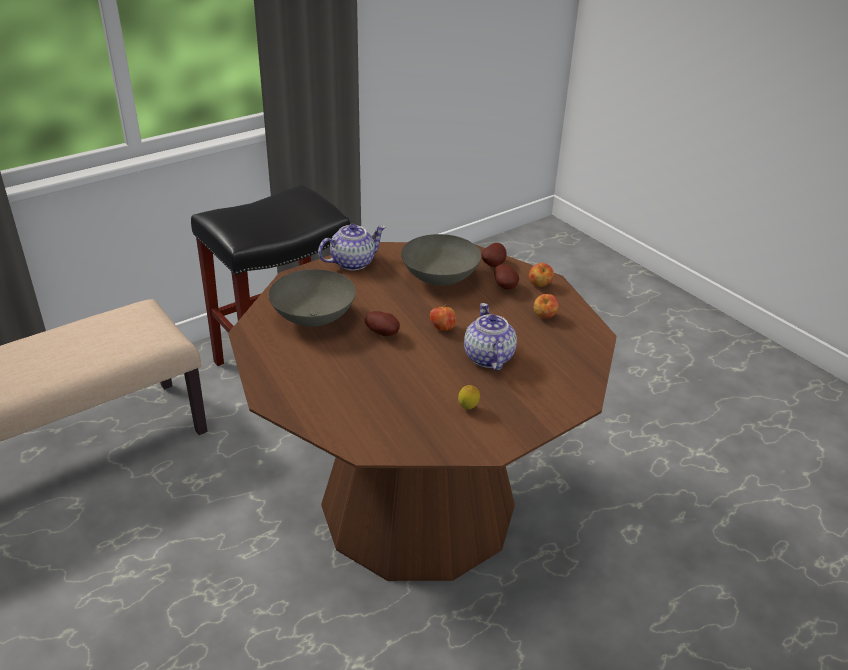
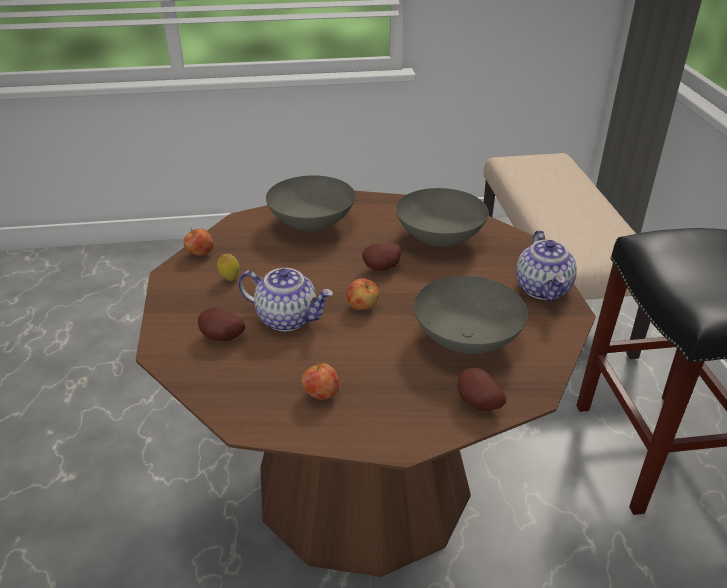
camera: 120 degrees right, 0 degrees up
potato [494,264,519,290] -> potato moved to [198,307,246,341]
apple [529,263,554,287] -> apple moved to [184,228,214,256]
none -> grey bowl [266,175,355,232]

